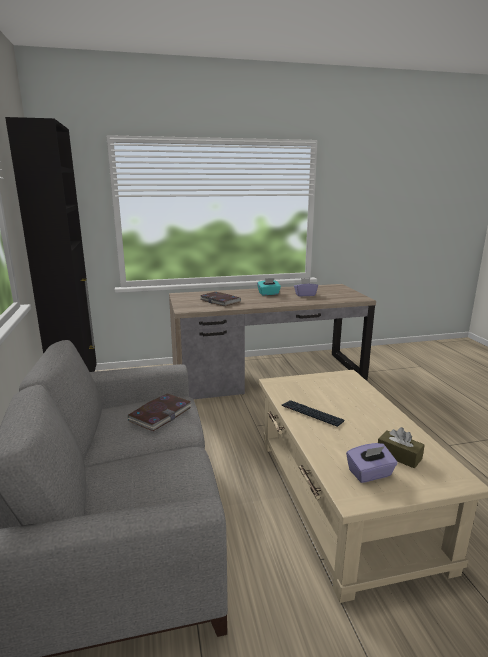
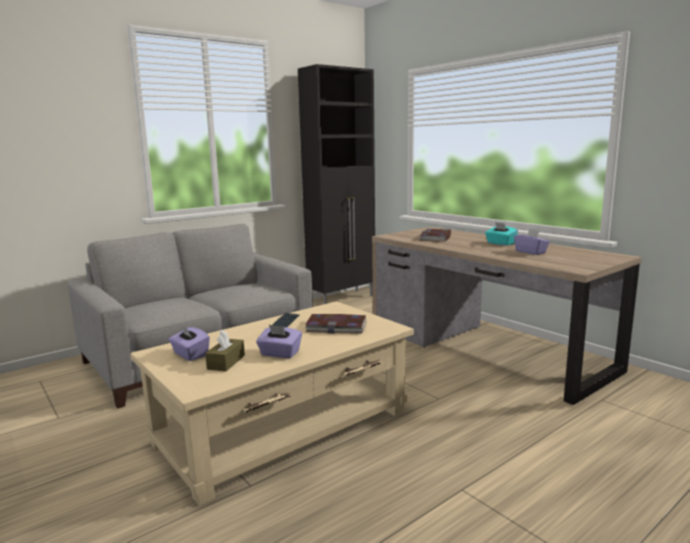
camera: 65 degrees right, 5 degrees down
book [127,393,191,431] -> book moved to [304,314,367,334]
none -> purple tissue box [256,325,302,358]

